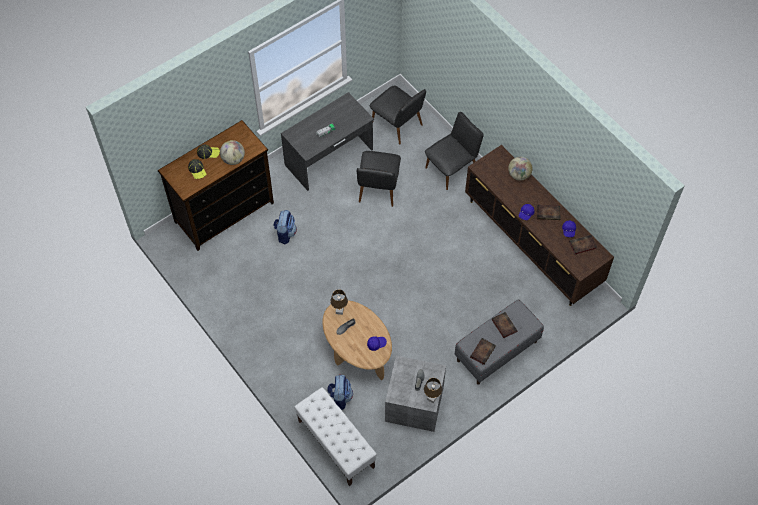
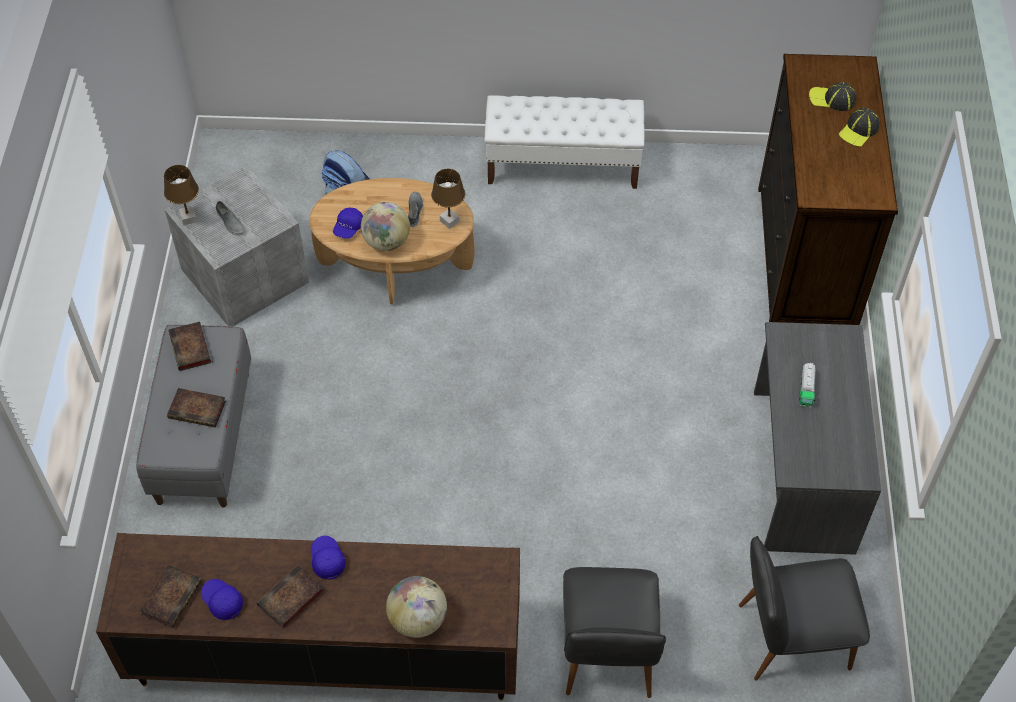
camera: 130 degrees right, 5 degrees down
globe [220,140,245,165] -> globe moved to [361,202,410,251]
backpack [274,210,297,244] -> none
white bench [294,387,377,486] -> white bench moved to [484,95,644,189]
black chair [357,151,401,207] -> none

